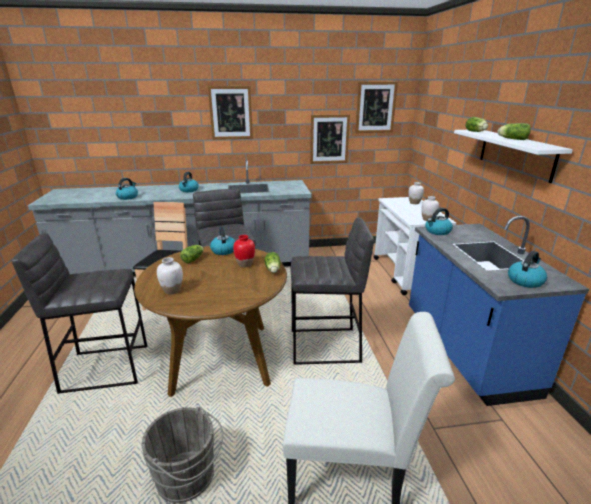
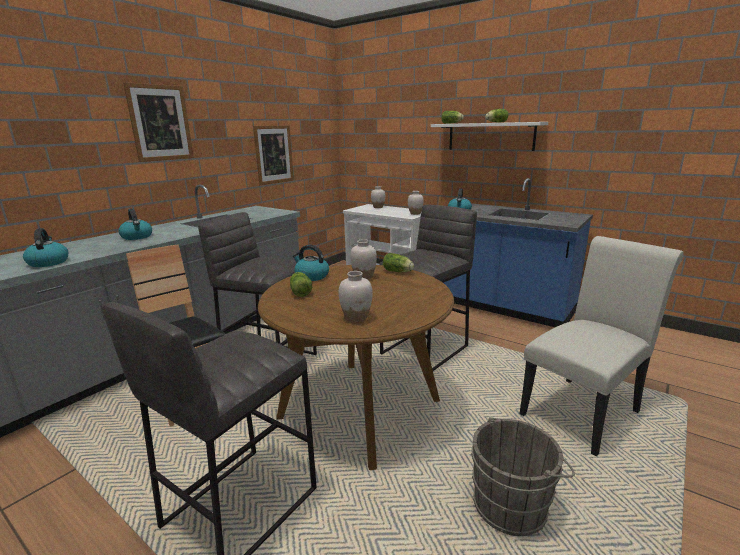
camera: 45 degrees left, 5 degrees down
red vase [233,235,255,267] -> white vase [350,239,377,280]
picture [356,82,398,133] -> none
kettle [508,251,547,288] -> none

